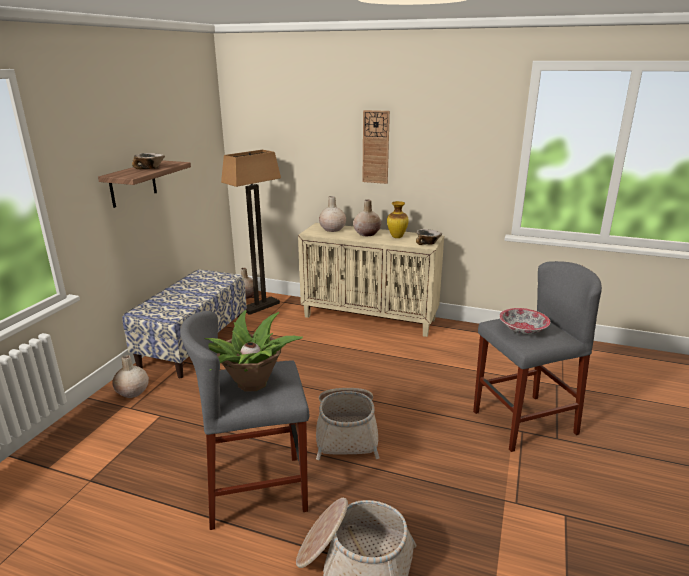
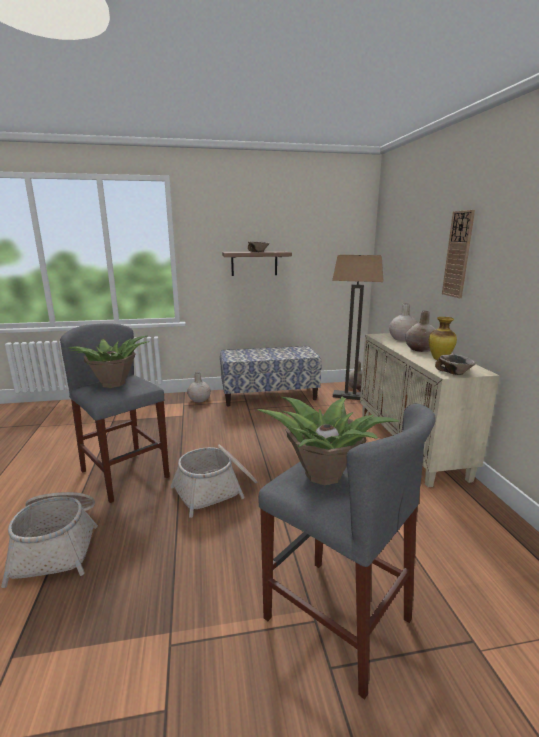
camera: 60 degrees right, 5 degrees down
bowl [499,308,550,335] -> potted plant [257,397,400,485]

